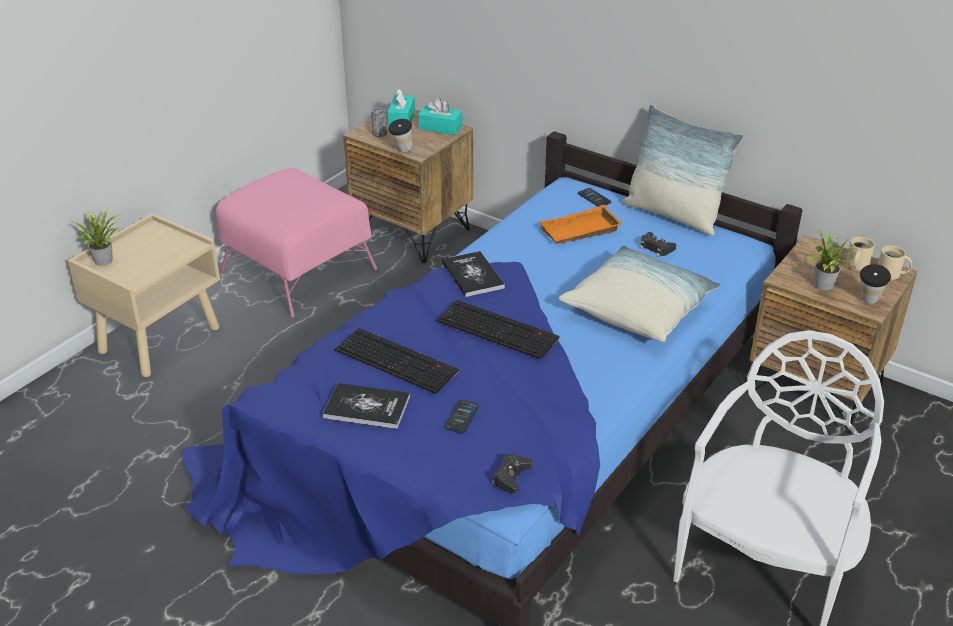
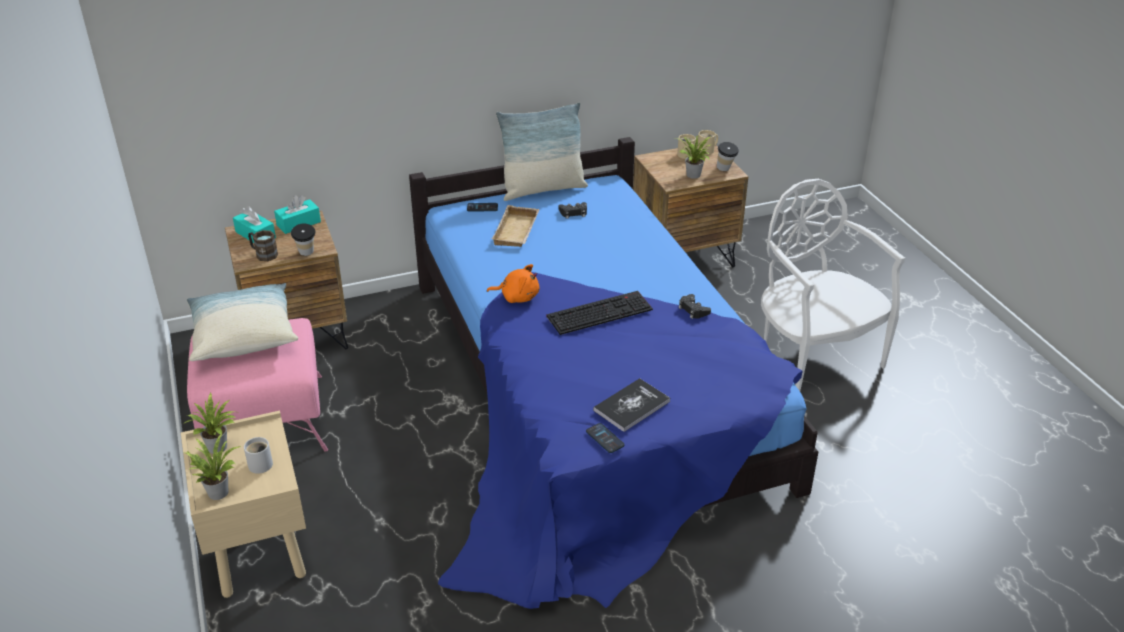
camera: 55 degrees left, 0 degrees up
keyboard [335,328,459,394] -> none
can [371,108,387,137] -> brown mug [248,230,278,261]
book [442,251,505,297] -> orange plush toy [487,264,539,303]
phone [444,400,479,433] -> phone moved to [586,423,625,453]
black game controller [492,454,532,493] -> black game controller moved to [679,294,711,319]
orange tray [539,205,622,244] -> beige tray [492,205,539,247]
pillow [559,246,721,342] -> pillow moved to [187,283,298,361]
none -> potted plant [183,393,237,454]
none -> white mug [244,437,273,474]

